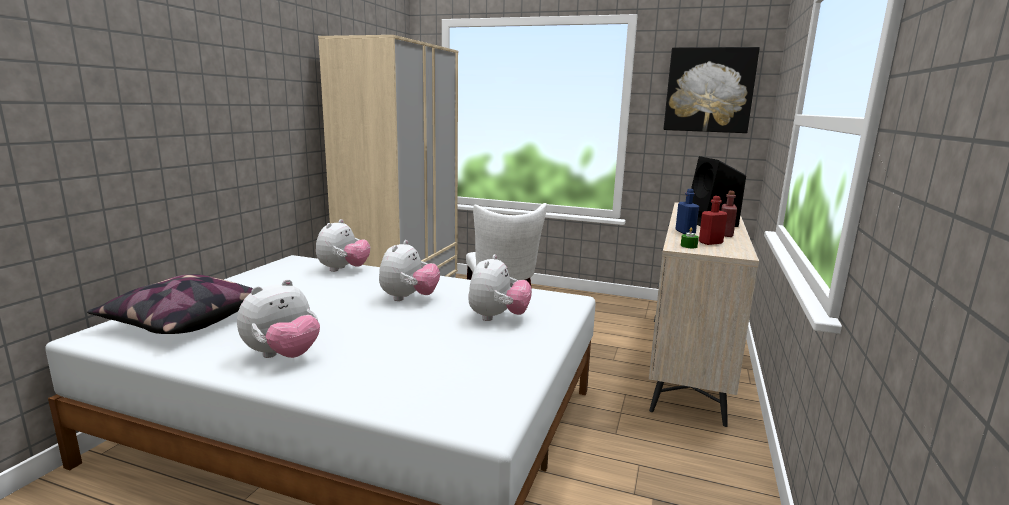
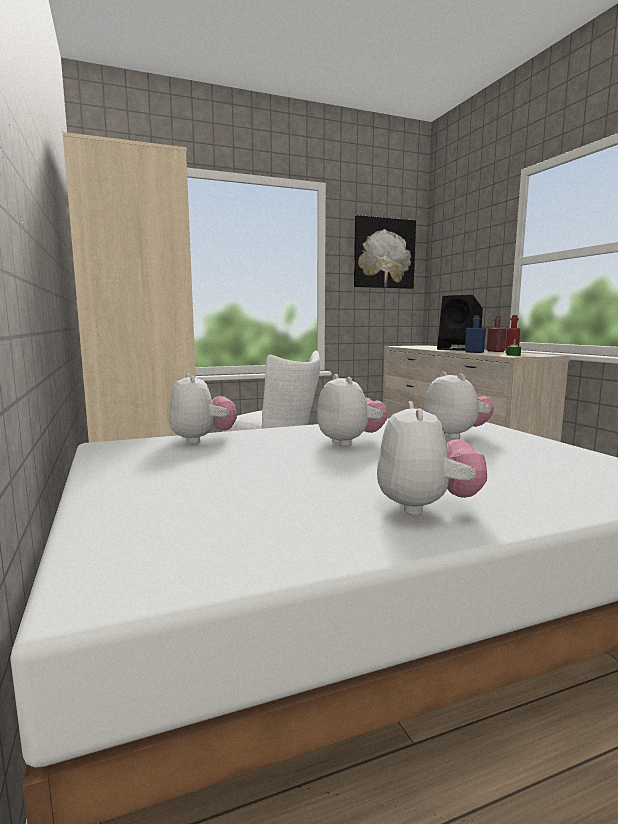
camera: 40 degrees left, 5 degrees down
pillow [87,274,253,334] -> none

